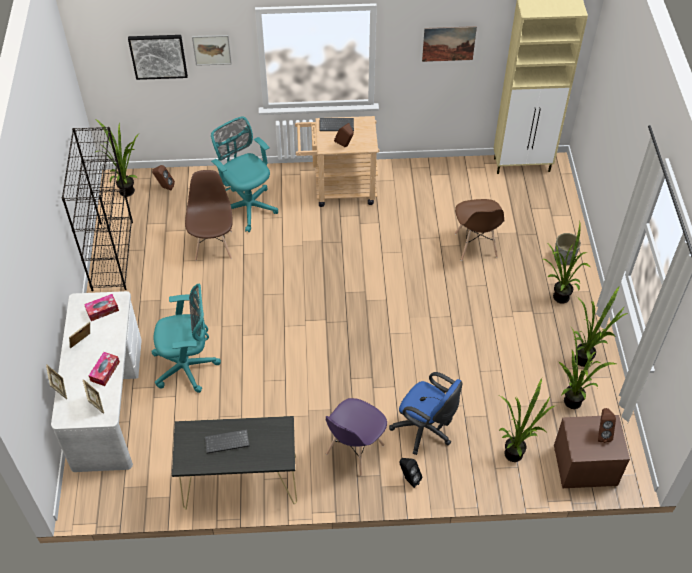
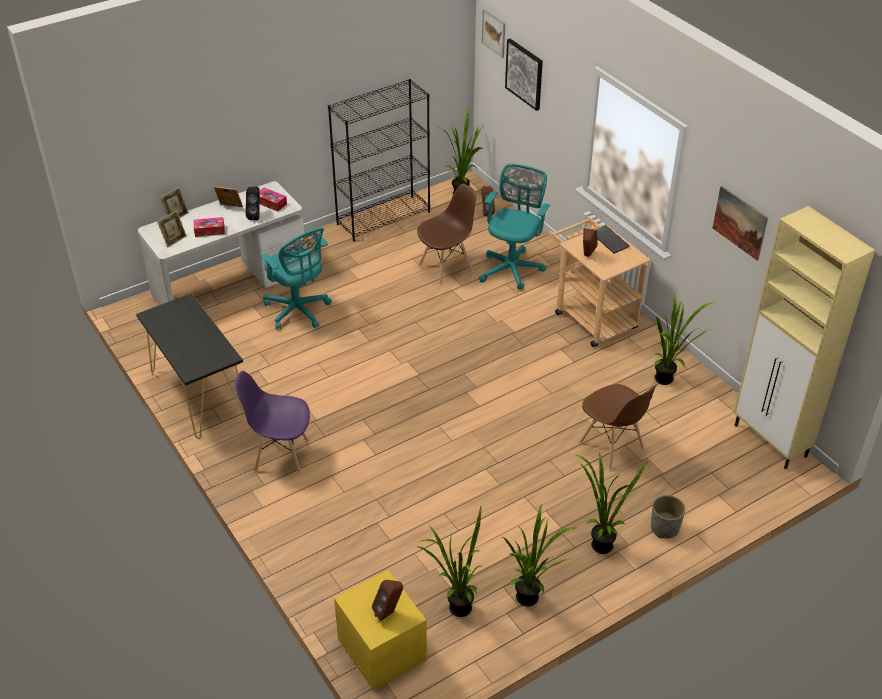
camera: 60 degrees right, 10 degrees down
picture [192,35,232,66] -> picture moved to [482,9,505,58]
keyboard [205,429,249,454] -> none
blue office chair [389,372,462,455] -> none
black speaker [399,458,422,488] -> black speaker moved to [246,187,260,221]
brown chair [455,199,505,261] -> brown chair turned 90 degrees counterclockwise [579,384,656,470]
potted plant [499,378,556,462] -> potted plant moved to [654,294,712,385]
brown nightstand [554,415,630,488] -> yellow nightstand [334,570,427,691]

